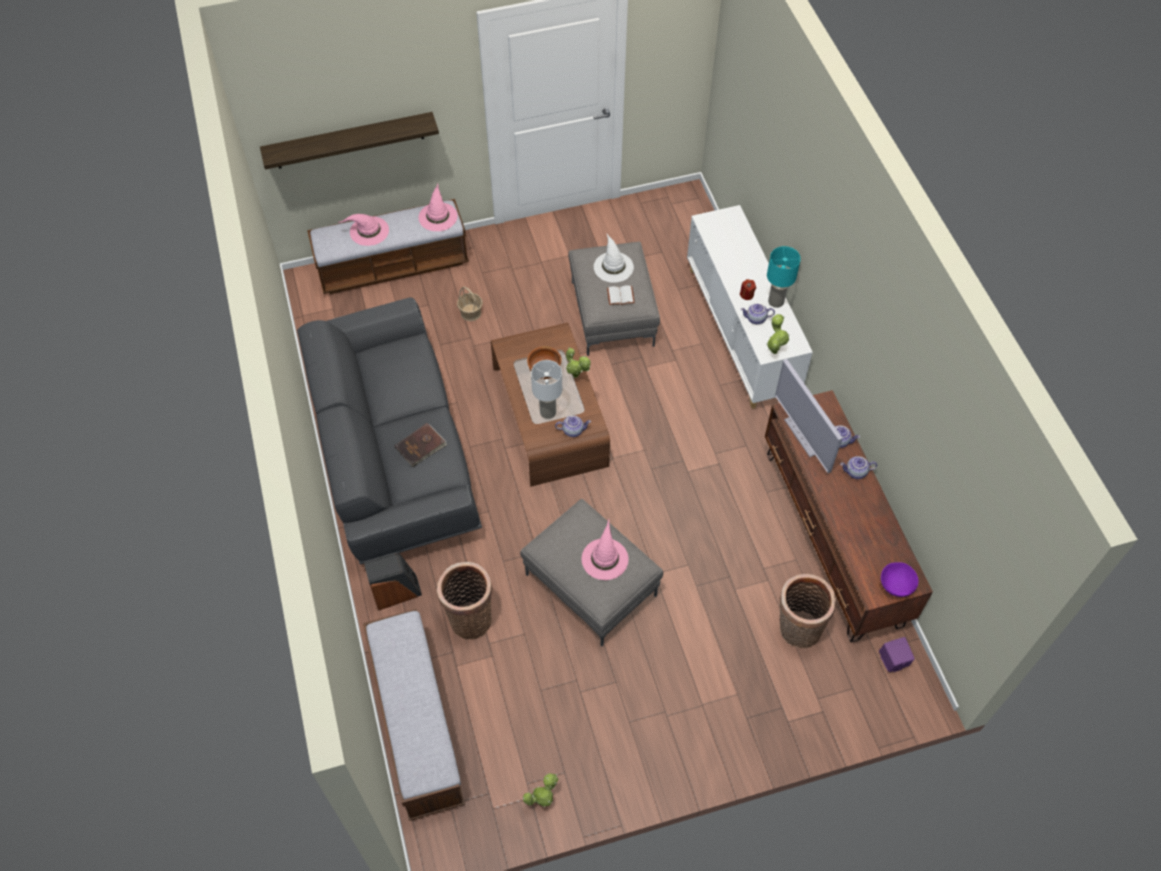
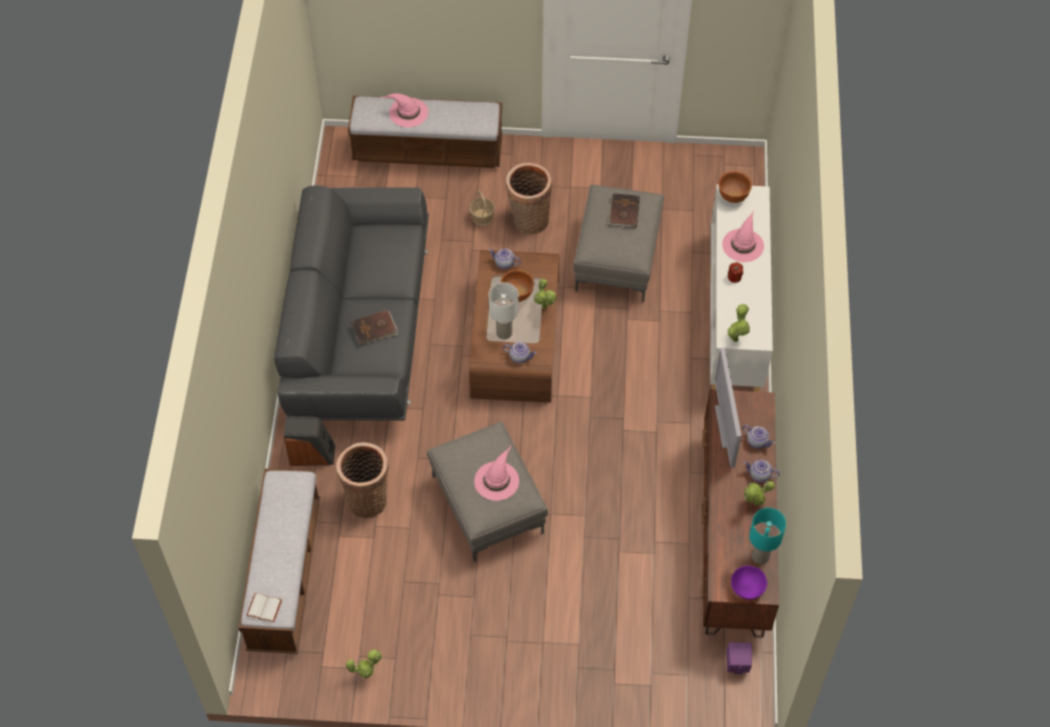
camera: 20 degrees right, 0 degrees up
shelf [260,112,439,170] -> none
pink hat [418,184,458,231] -> pink hat moved to [722,210,764,262]
white hat [594,234,634,283] -> brown book [607,193,640,228]
white book [607,285,635,305] -> white book moved to [246,593,282,622]
teapot [740,303,775,324] -> teapot moved to [489,249,521,269]
turquoise table lamp [767,246,801,308] -> turquoise table lamp moved to [749,508,786,564]
basket [779,574,836,648] -> basket moved to [506,163,552,234]
none -> brown bowl [718,171,752,203]
none -> potted plant [744,481,775,505]

